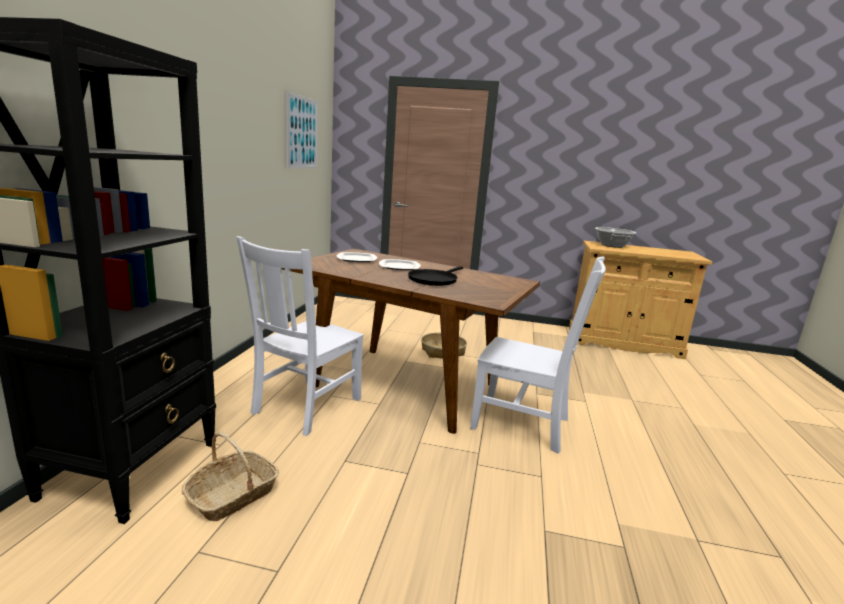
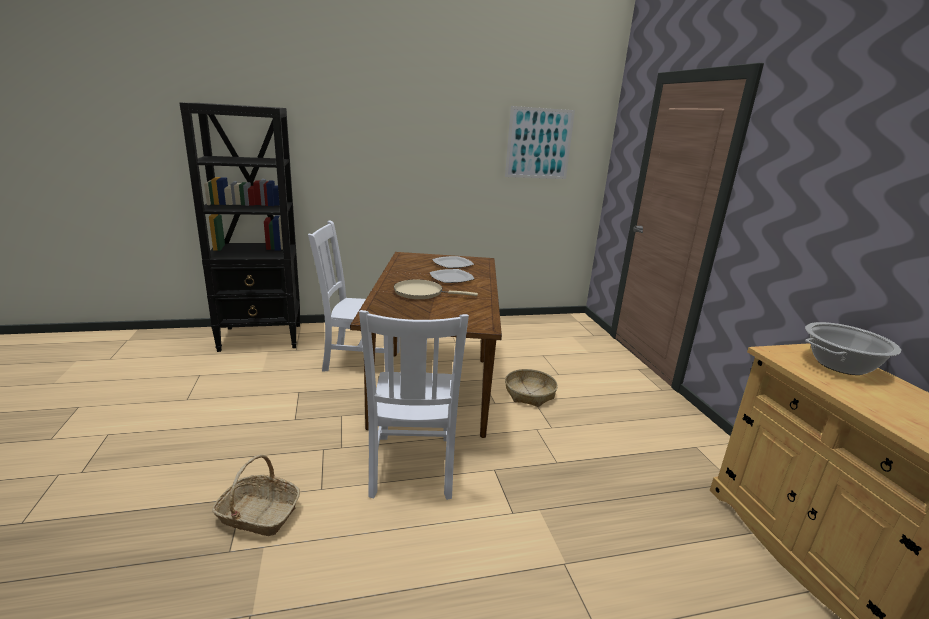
camera: 65 degrees right, 5 degrees up
basket [182,432,279,521] -> basket moved to [212,454,300,536]
black frying pan [408,266,463,286] -> beige frying pan [394,279,478,299]

